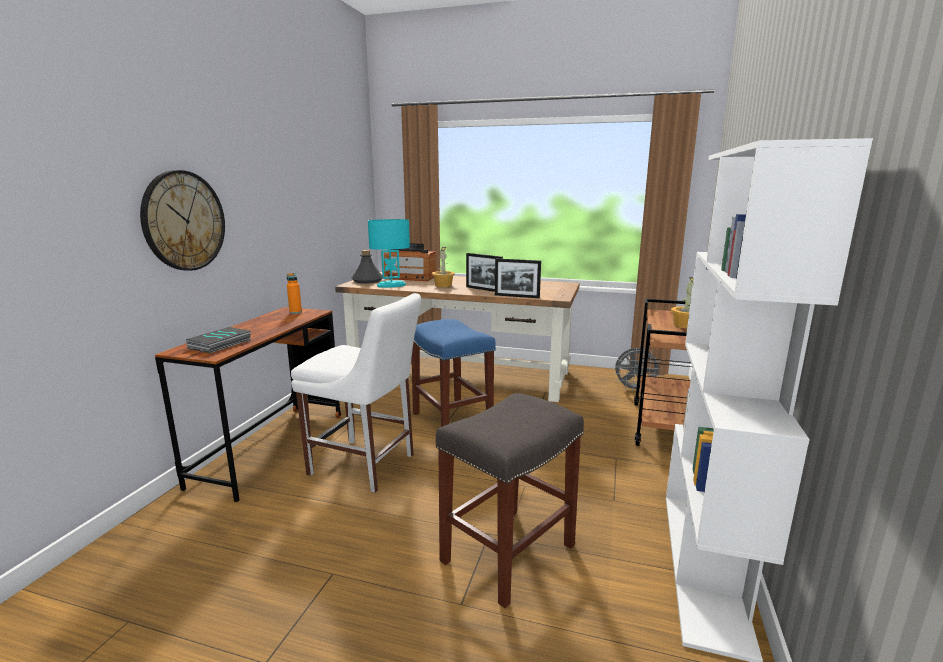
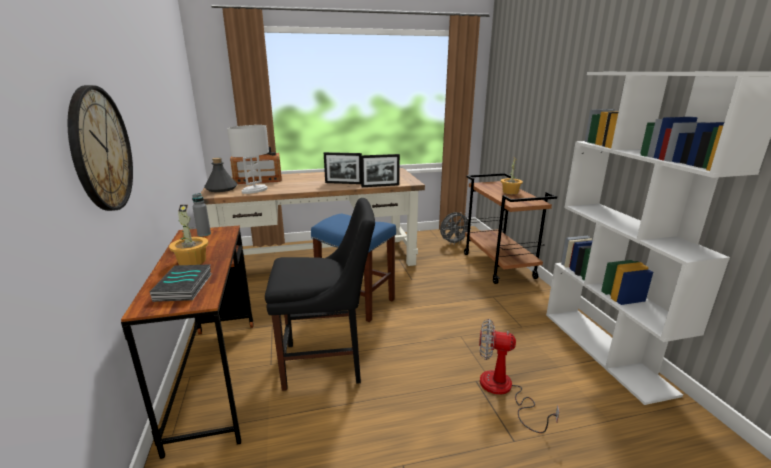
camera: 30 degrees left, 5 degrees up
orange bottle [287,273,302,314] -> grey bottle [192,193,211,236]
white chair [291,293,421,493] -> black chair [265,198,375,391]
turquoise table lamp [368,219,410,288] -> white table lamp [227,125,269,194]
potted plant [432,247,455,287] -> potted plant moved to [169,205,209,265]
grey stool [436,393,584,608] -> fan [479,319,559,433]

